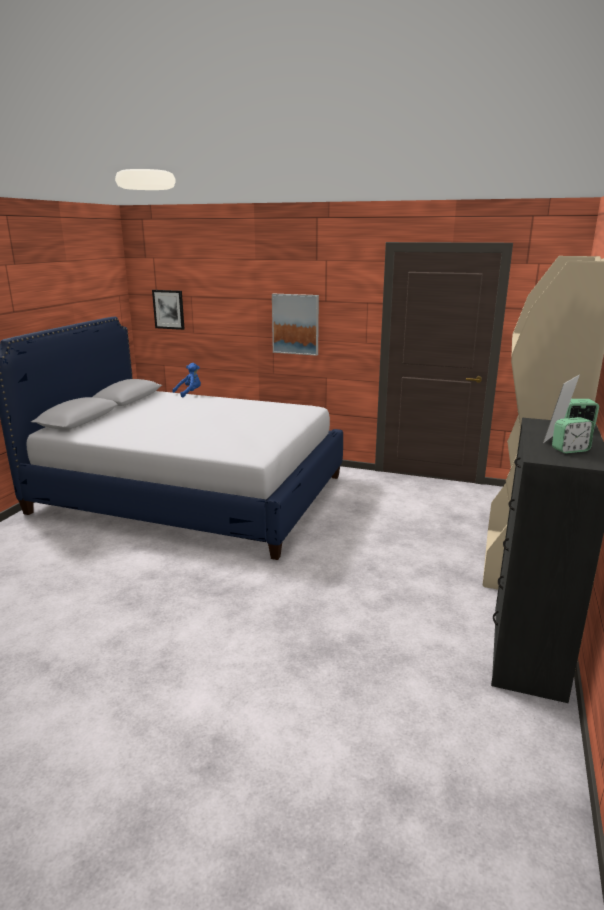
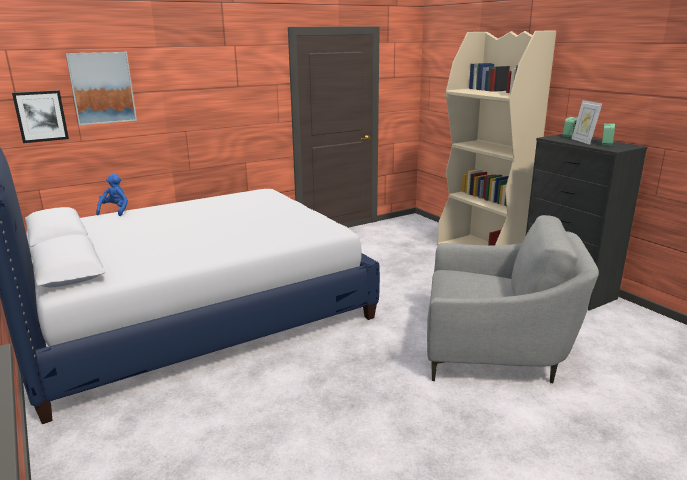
camera: 50 degrees left, 0 degrees up
picture [272,294,319,356] -> picture moved to [65,52,137,125]
none -> grey armchair [427,215,599,383]

